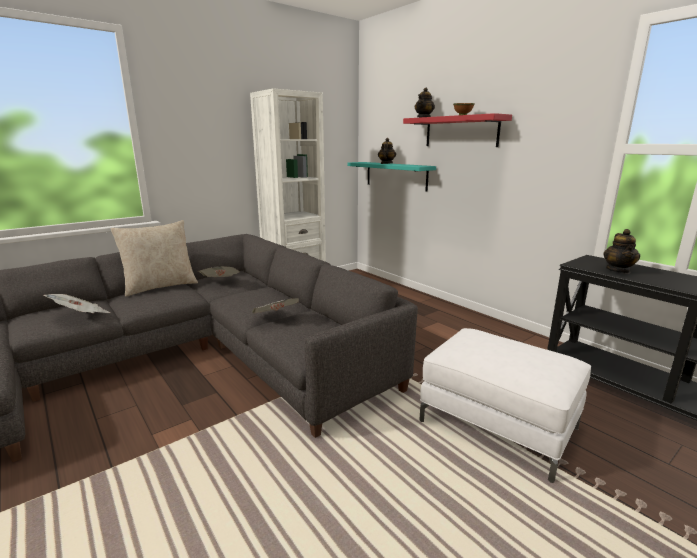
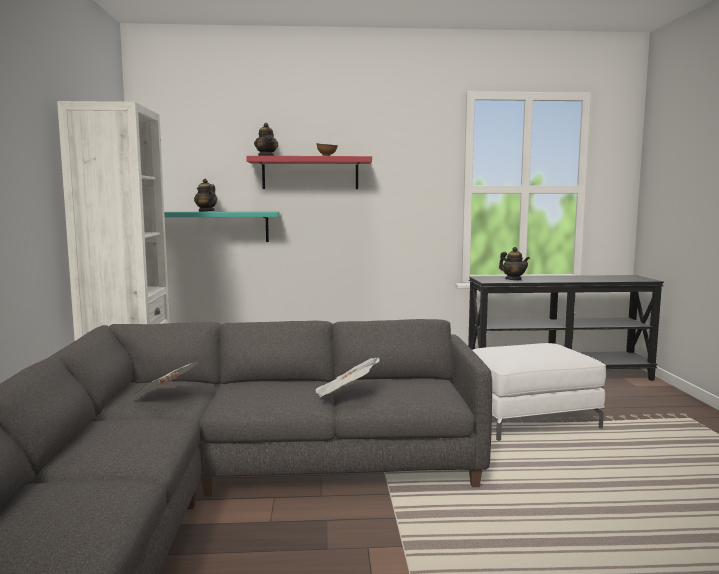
camera: 55 degrees left, 10 degrees down
newspaper [44,294,111,313] -> none
beige pillow [111,220,198,297] -> none

